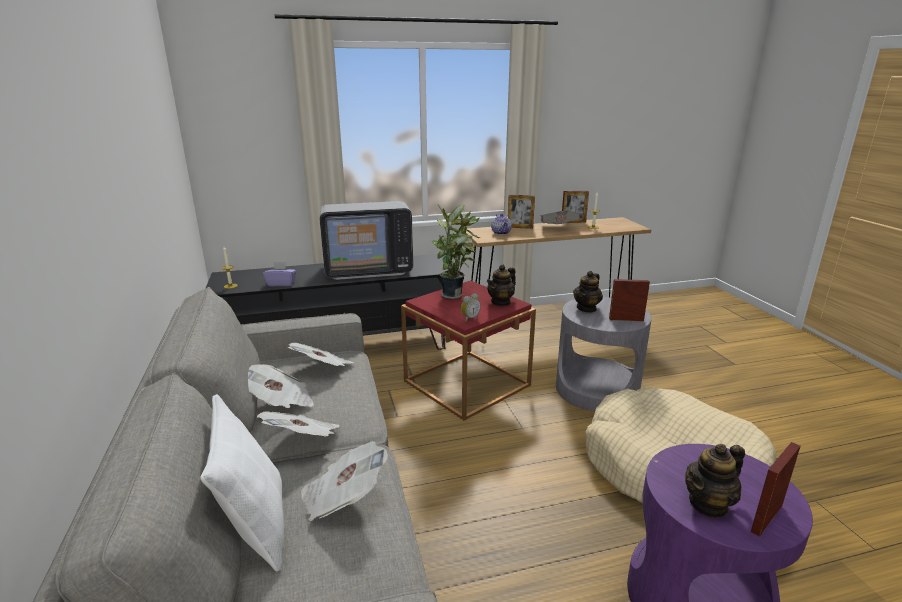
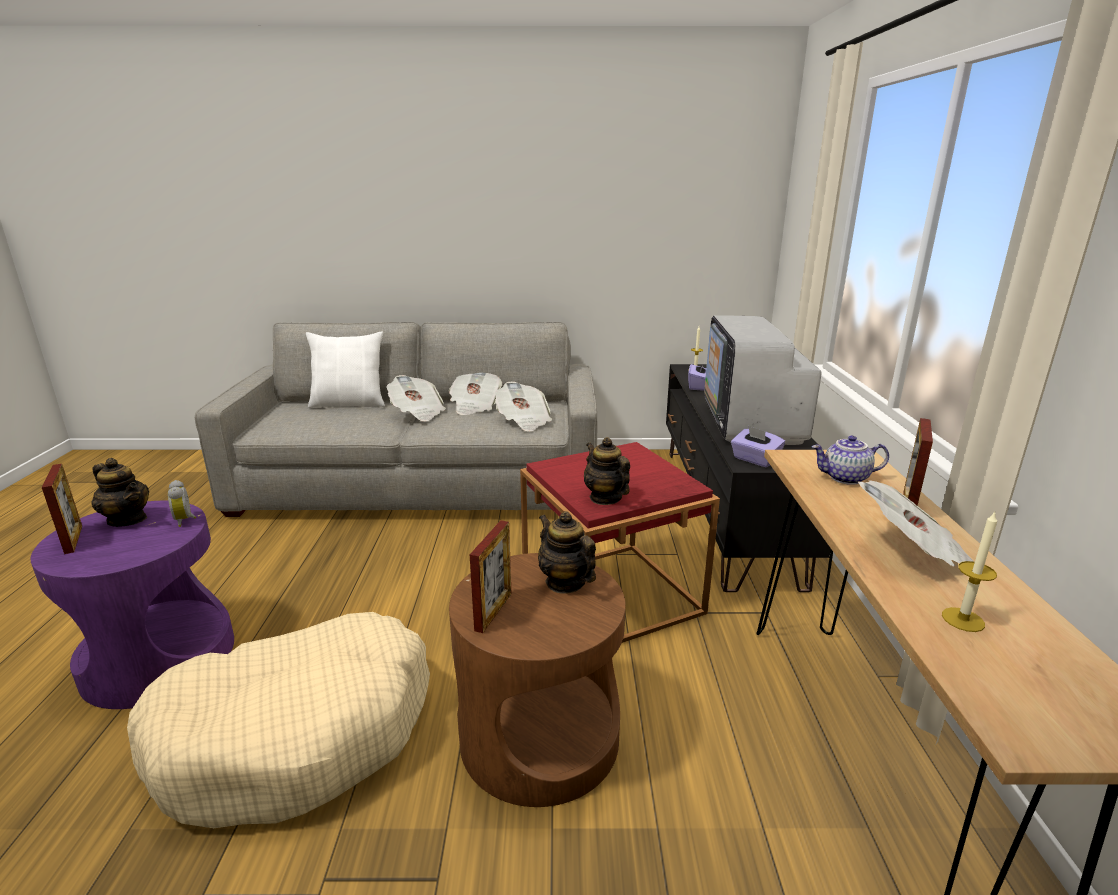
camera: 105 degrees right, 0 degrees up
newspaper [301,441,388,521] -> none
potted plant [431,205,480,299] -> none
alarm clock [461,294,481,322] -> alarm clock moved to [168,480,196,527]
grey side table [556,297,652,412] -> brown side table [449,553,626,807]
picture frame [562,191,589,223] -> none
teapot [685,444,745,518] -> teapot turned 135 degrees clockwise [91,458,149,527]
none -> purple tissue box [731,426,785,468]

